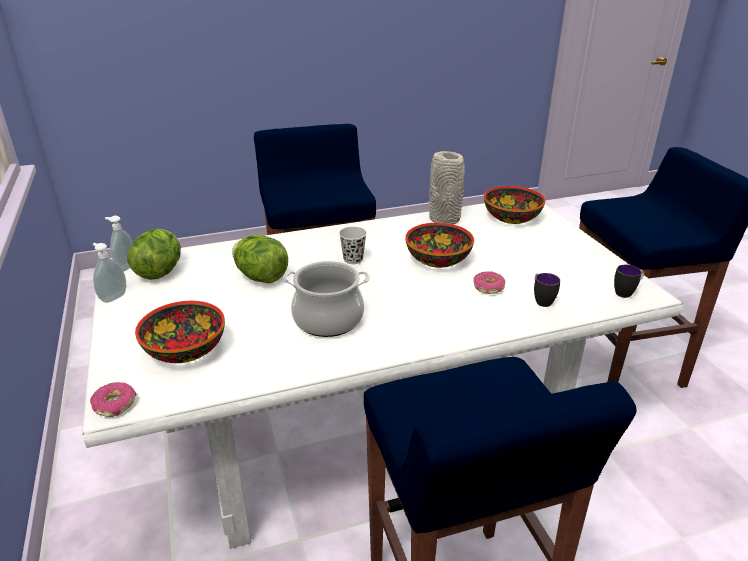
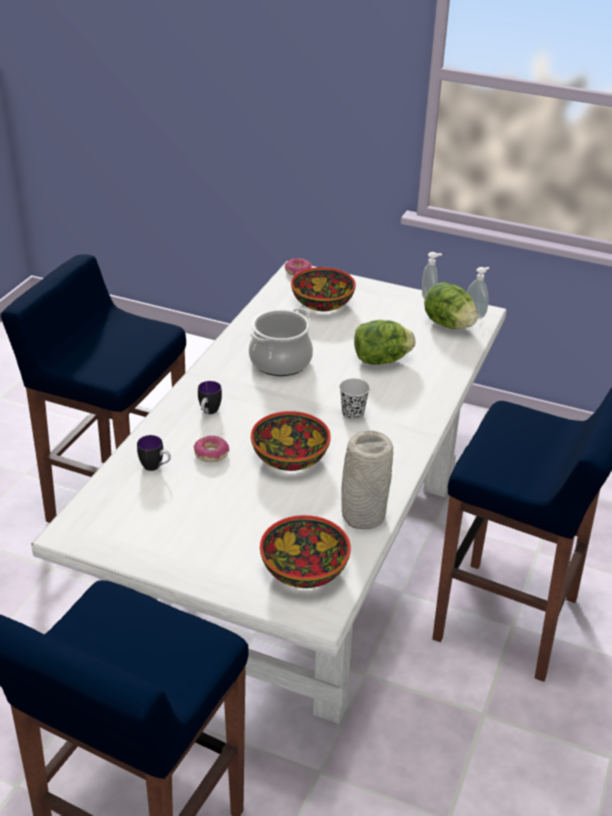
camera: 130 degrees right, 5 degrees up
mug [614,265,644,298] -> mug moved to [198,381,222,414]

